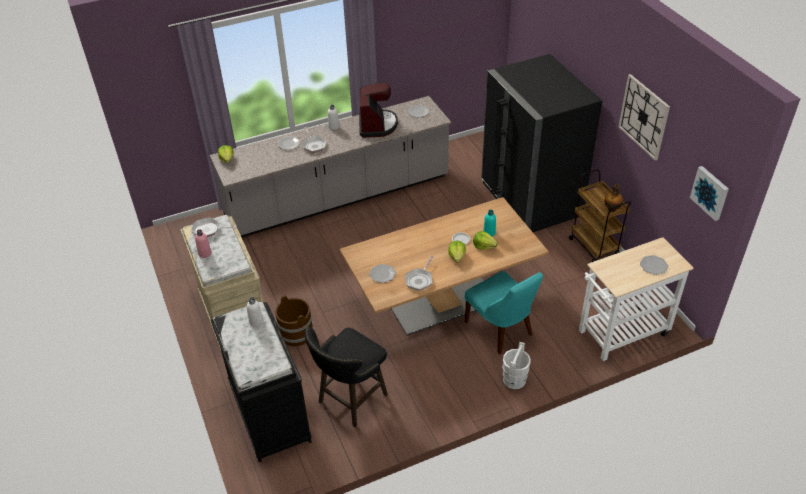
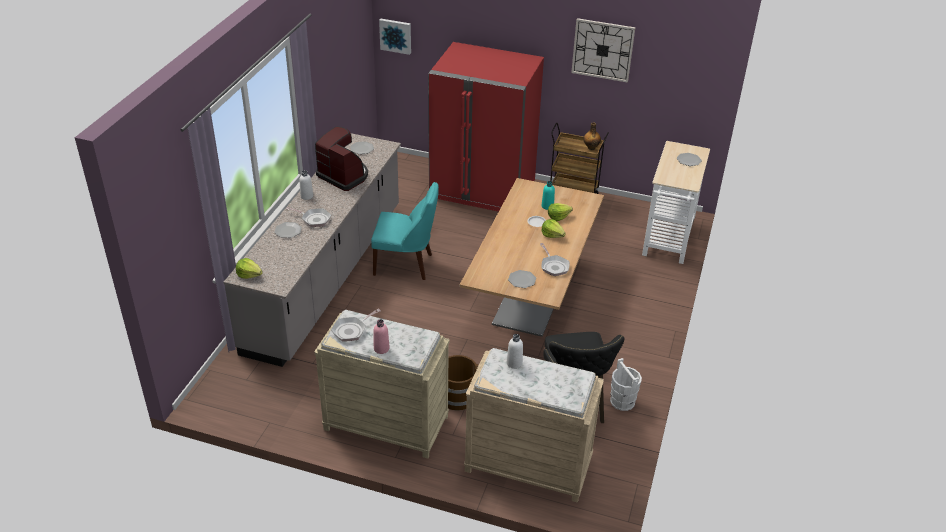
camera: 50 degrees left, 5 degrees down
black dresser [211,302,312,462] -> beige dresser [464,348,604,503]
turquoise chair [465,271,543,355] -> turquoise chair moved to [371,182,439,280]
black fridge [481,54,602,232] -> red fridge [428,42,544,212]
white bucket [503,342,531,389] -> white bucket moved to [610,358,642,411]
picture [690,166,729,221] -> picture moved to [379,19,411,55]

